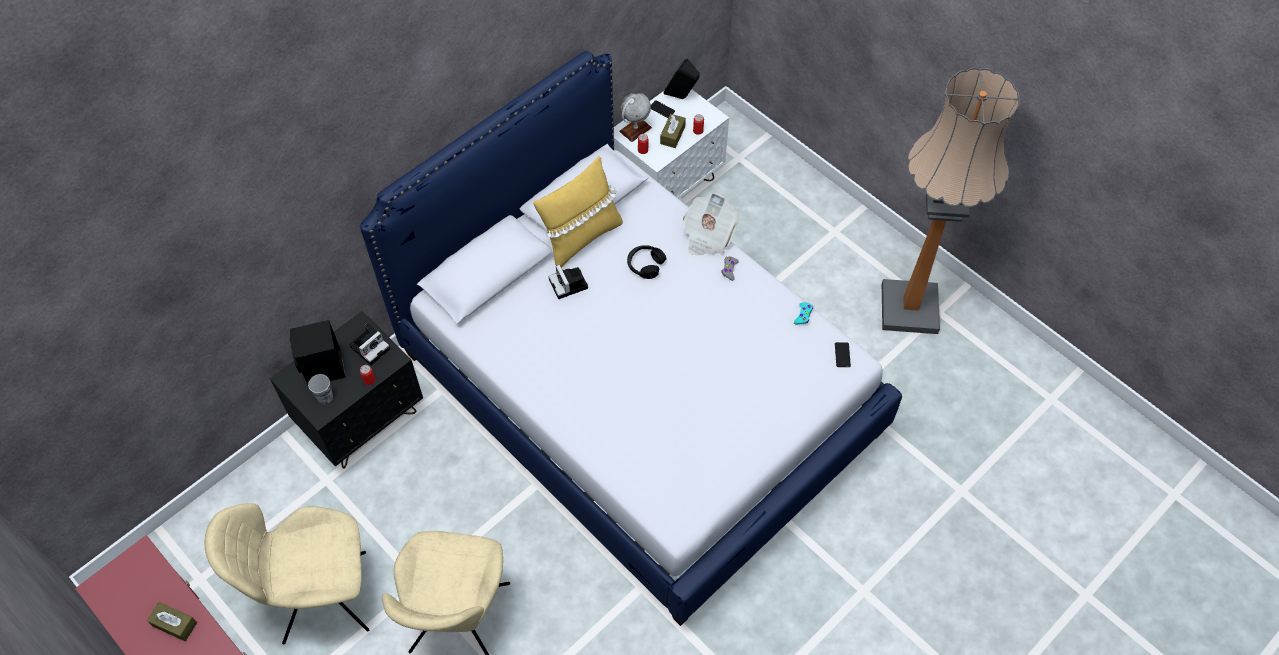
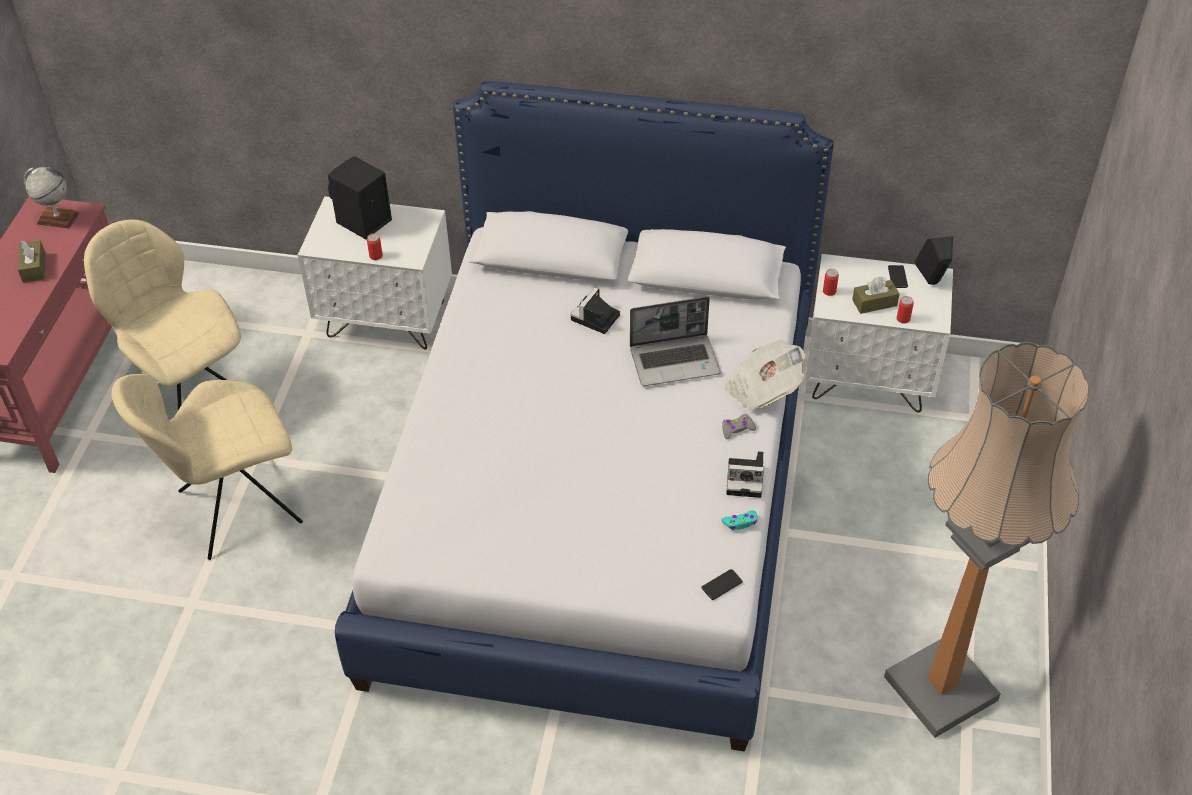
camera: 55 degrees right, 10 degrees down
black nightstand [270,311,423,469] -> white nightstand [298,197,452,350]
cup [308,374,333,404] -> none
camera [349,323,390,365] -> camera moved to [726,451,764,498]
yellow pillow [533,156,623,267] -> none
globe [619,92,652,142] -> globe moved to [23,167,79,229]
black headphones [627,245,666,279] -> laptop [630,297,721,386]

